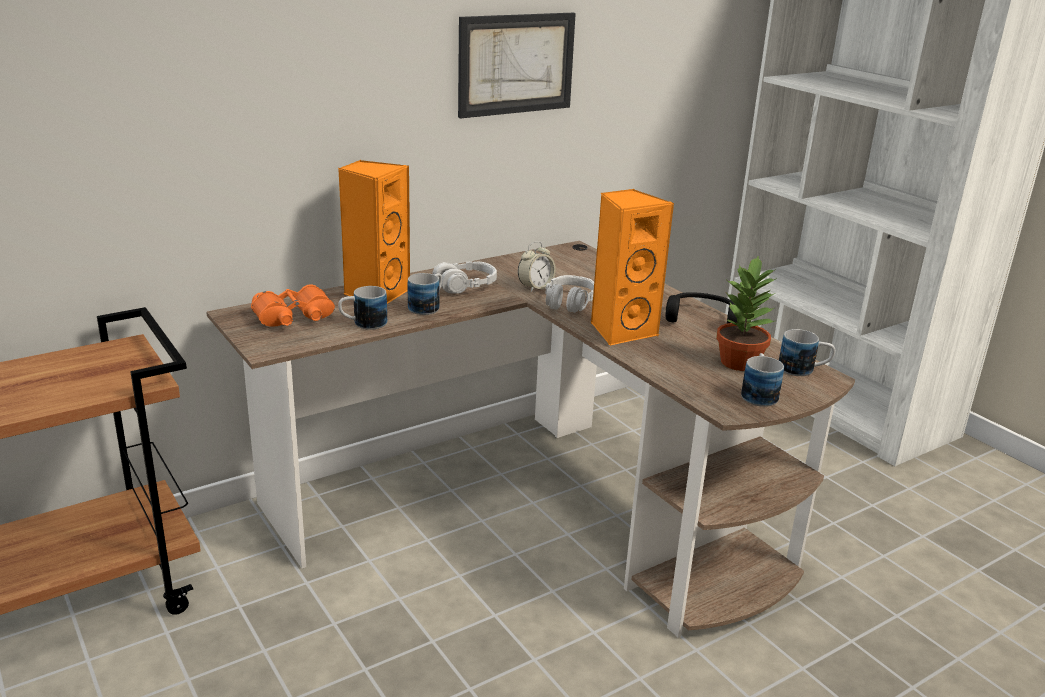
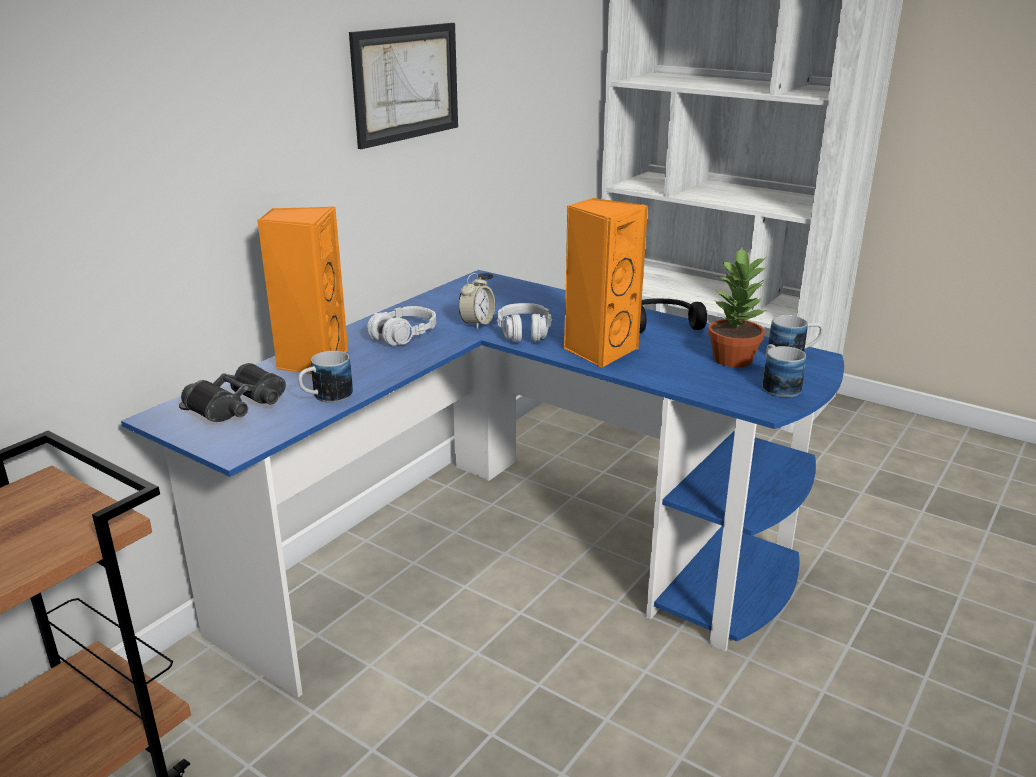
camera: 20 degrees left, 0 degrees up
brown desk [206,241,855,638] -> blue desk [121,270,844,698]
orange binoculars [251,284,335,327] -> black binoculars [181,363,286,422]
mug [408,273,442,315] -> none

